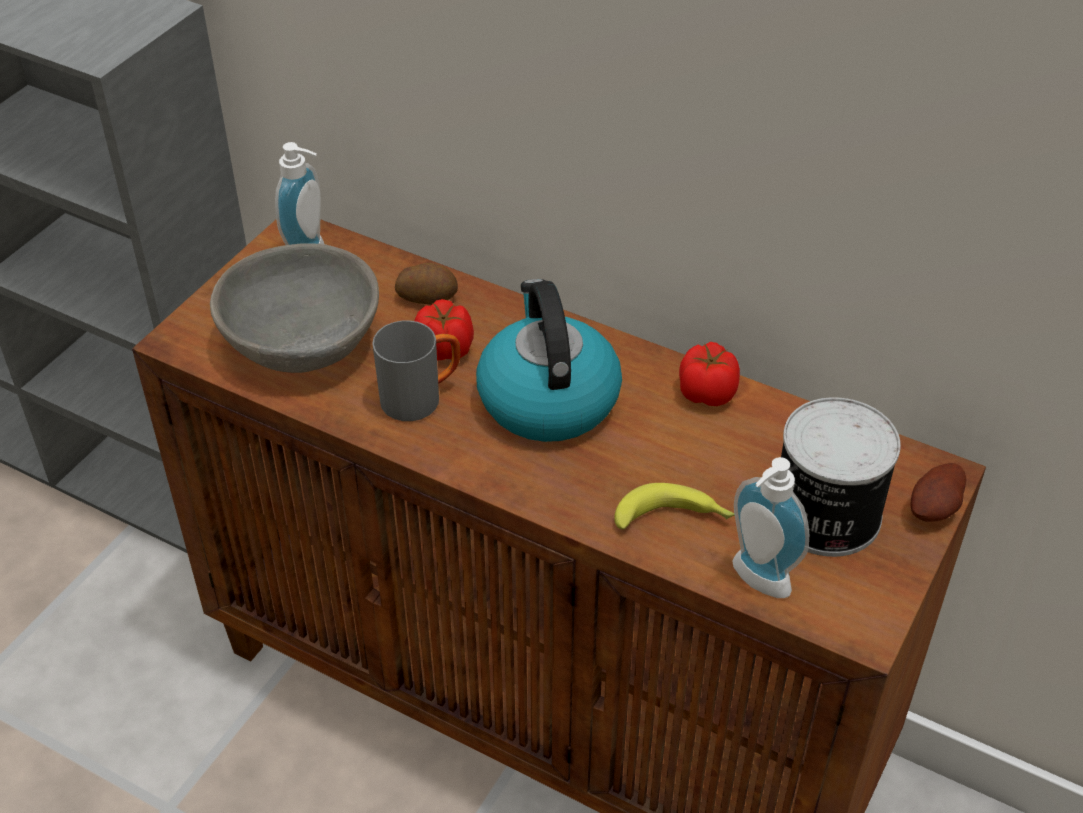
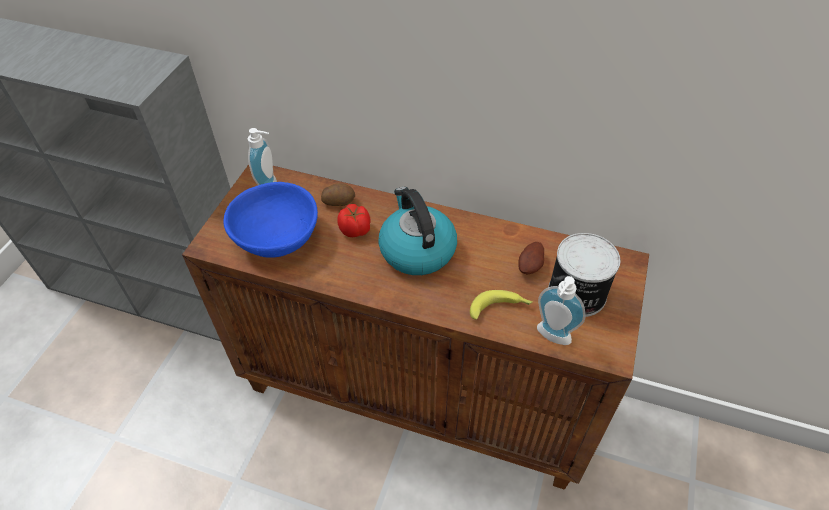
camera: 10 degrees left, 5 degrees up
grey bowl [210,243,379,373] -> blue bowl [223,182,318,258]
grey mug [373,320,460,421] -> none
tomato [679,342,740,406] -> none
potato [911,463,966,522] -> potato moved to [518,242,544,275]

